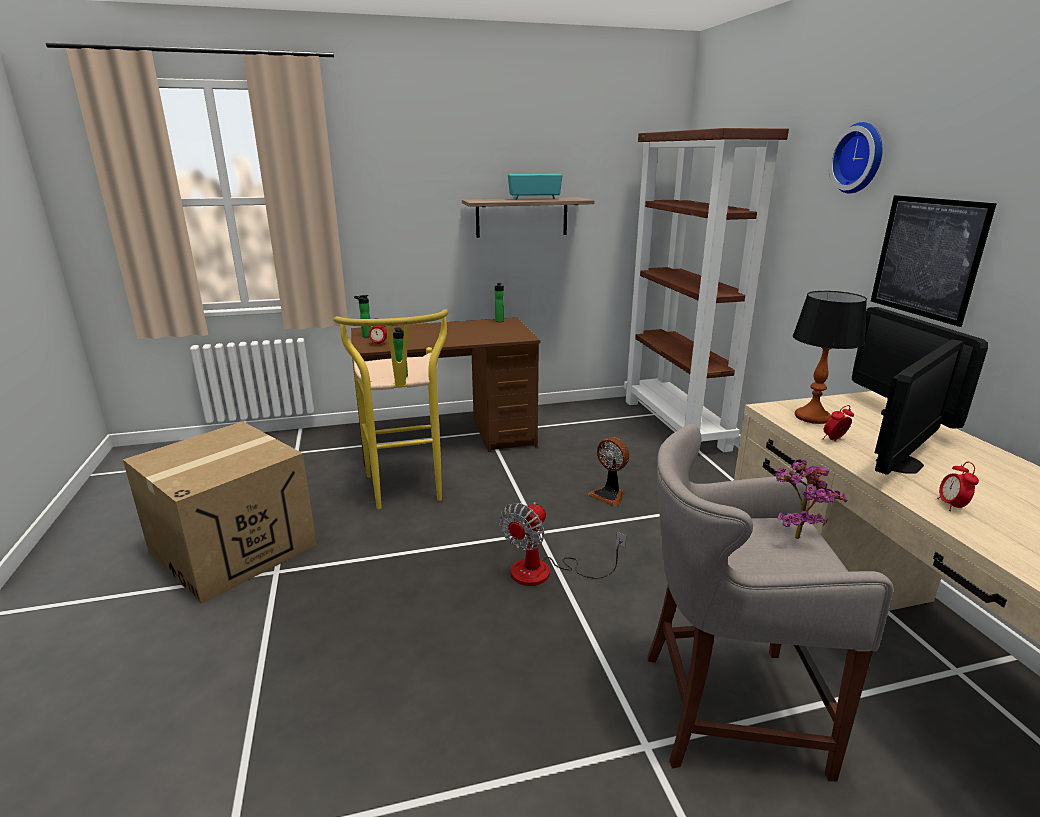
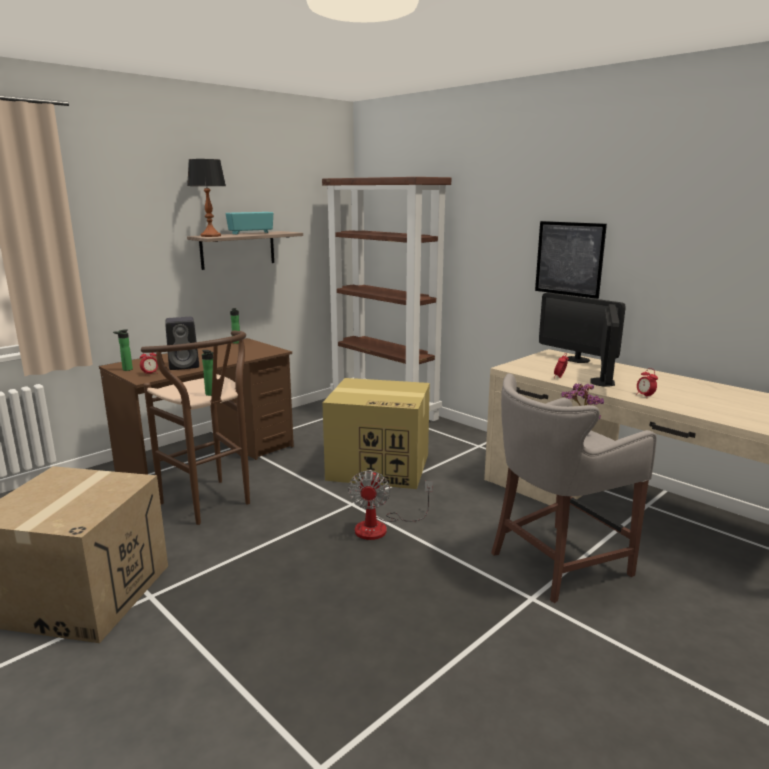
camera: 30 degrees left, 5 degrees down
yellow stool [334,309,448,509] -> brown stool [141,330,250,525]
fan [589,437,629,506] -> cardboard box [322,378,430,489]
table lamp [793,291,867,424] -> table lamp moved to [187,159,226,237]
wall clock [829,122,883,194] -> none
none -> black speaker [165,317,199,370]

